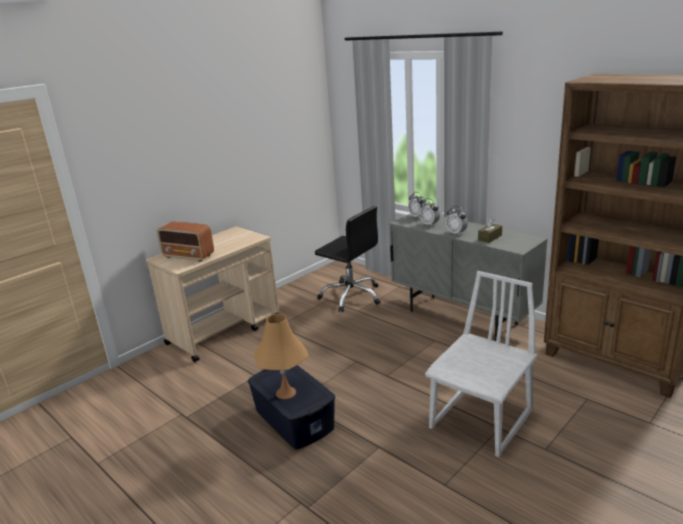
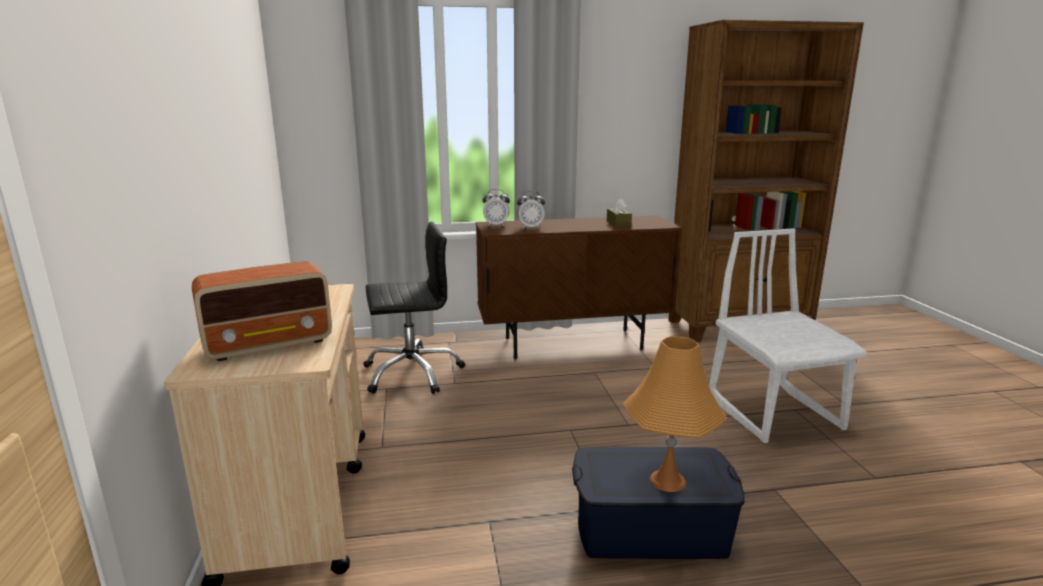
camera: 55 degrees left, 5 degrees down
grey cabinet [389,214,548,341] -> brown cabinet [476,215,682,360]
alarm clock [446,206,468,235] -> none

